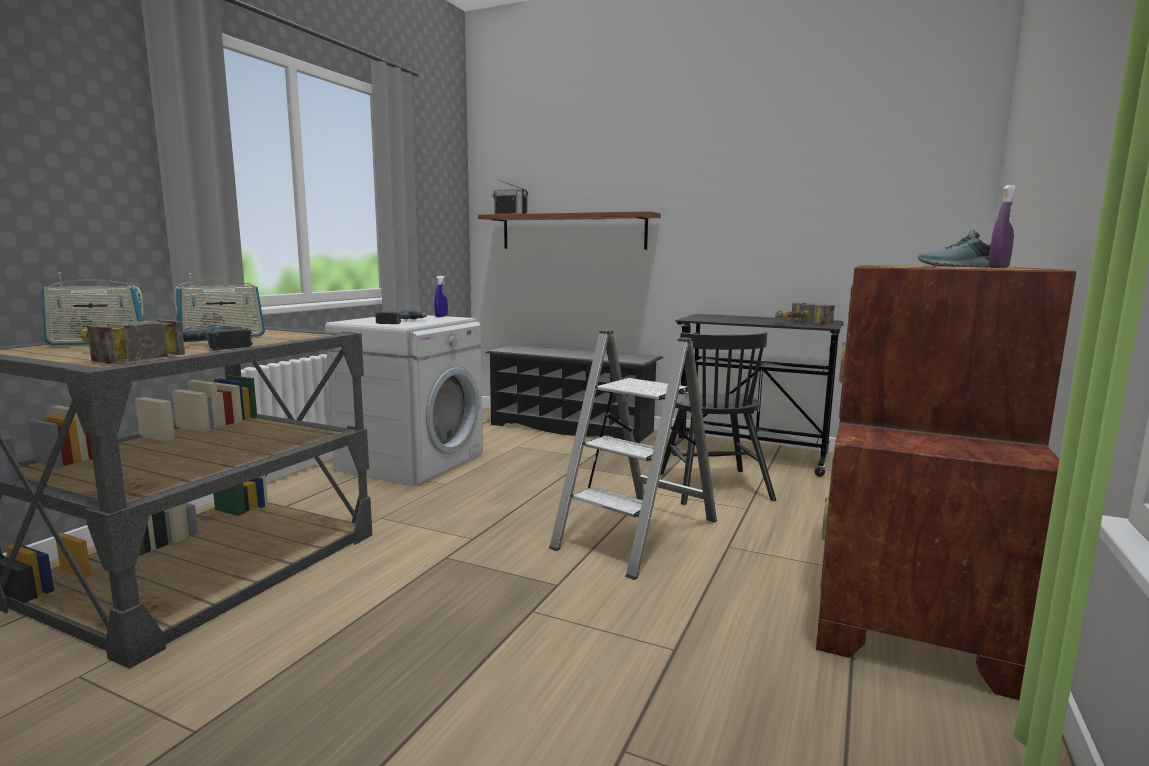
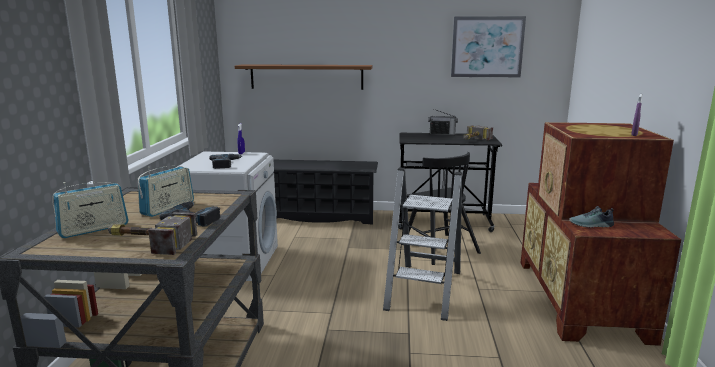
camera: 20 degrees left, 5 degrees up
radio [492,180,528,214] -> radio moved to [428,109,458,135]
shoe [918,230,991,267] -> shoe moved to [569,206,614,227]
none -> picture [451,16,526,77]

